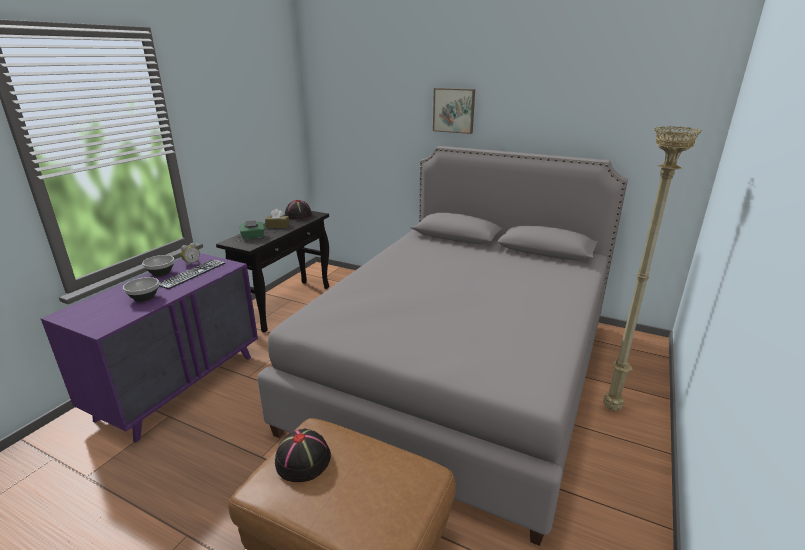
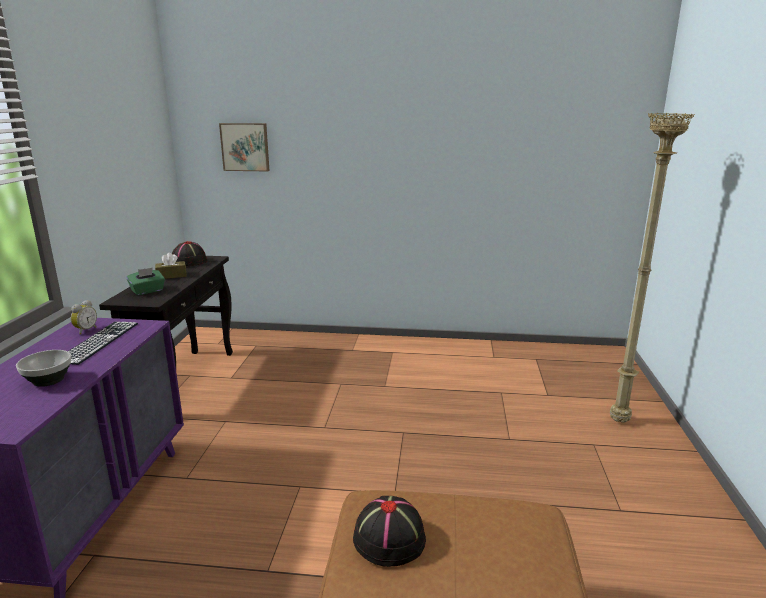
camera: 20 degrees left, 5 degrees down
bowl [142,255,174,276] -> none
grey bed [257,146,628,546] -> none
picture [433,88,475,134] -> picture moved to [219,123,270,171]

